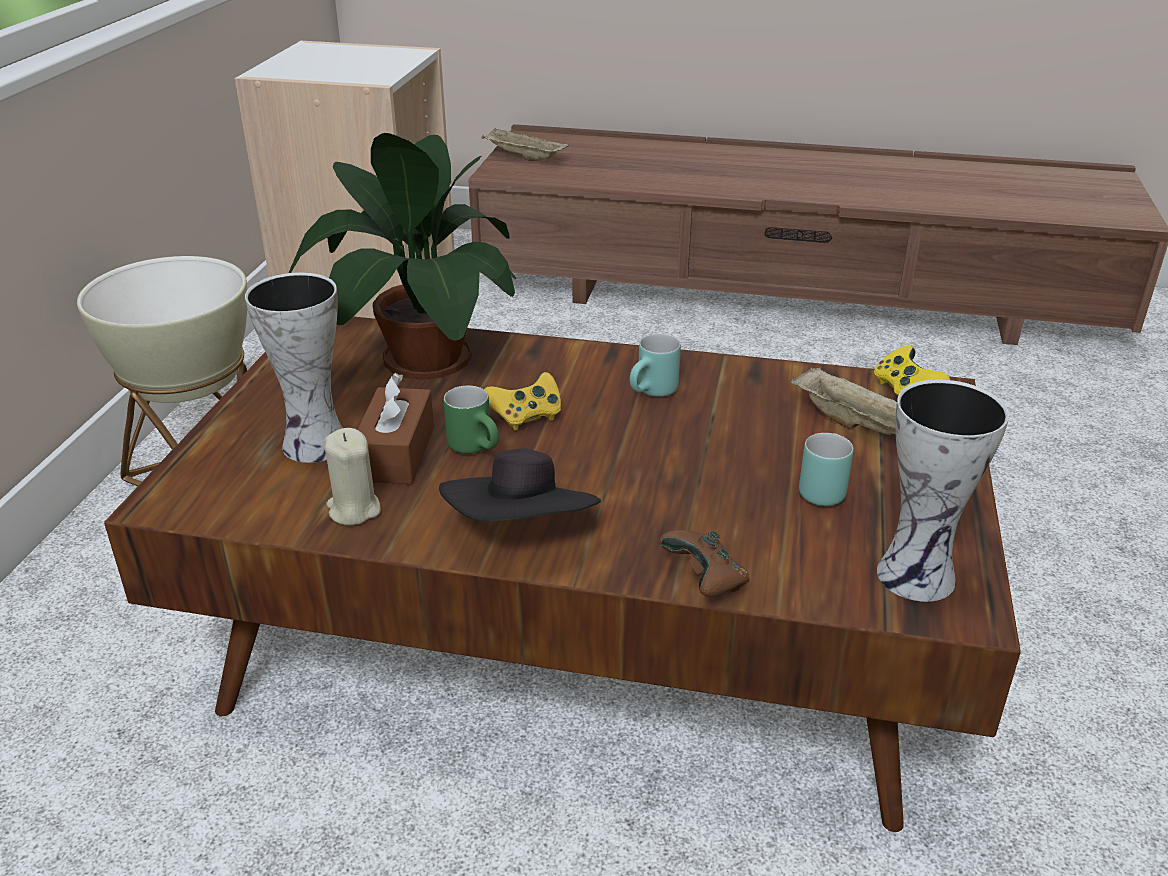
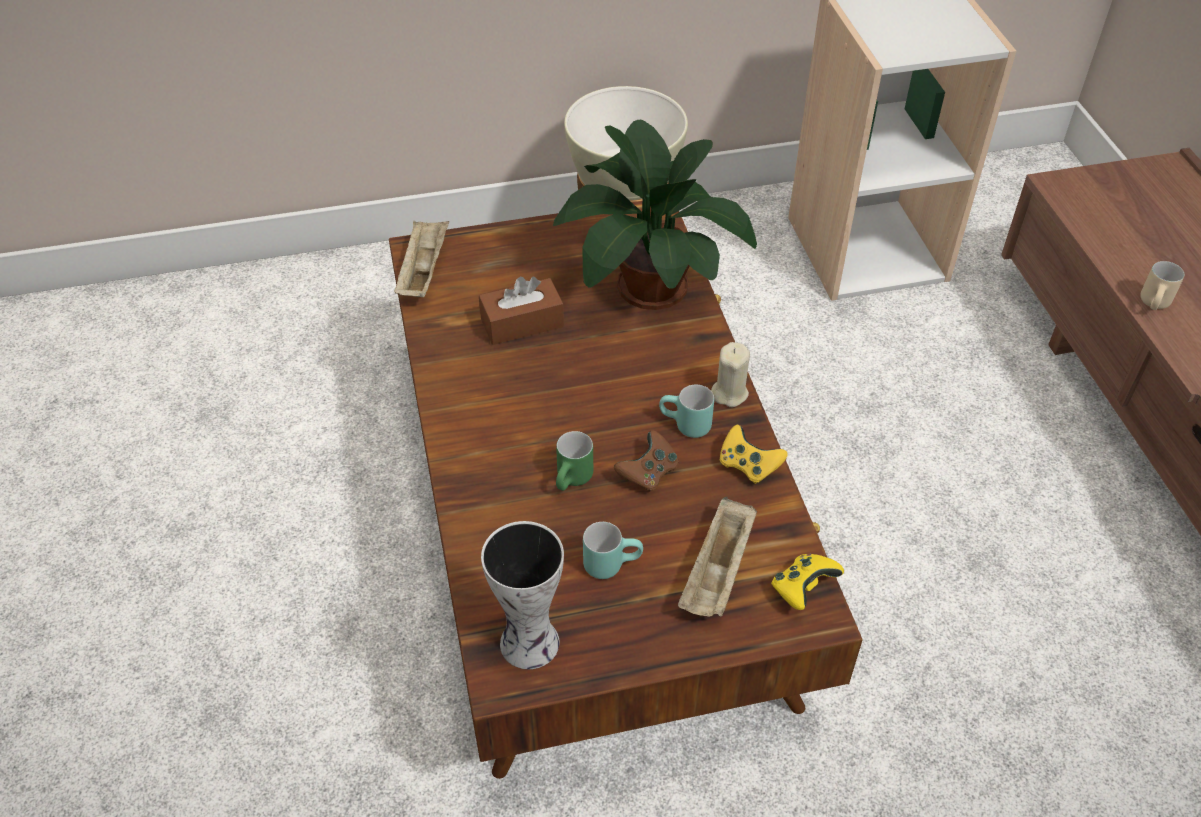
camera: 65 degrees right, 15 degrees up
vase [245,273,342,463] -> none
beige candle [324,428,381,525] -> beige candle moved to [711,342,750,407]
black hat [439,448,601,522] -> none
green mug [444,386,499,454] -> green mug moved to [556,431,593,491]
beige tray [481,128,569,161] -> beige tray moved to [394,221,449,297]
yellow game controller [484,372,561,431] -> yellow game controller moved to [720,425,788,484]
brown game controller [659,530,750,597] -> brown game controller moved to [614,431,679,492]
none -> beige mug [1140,261,1184,310]

